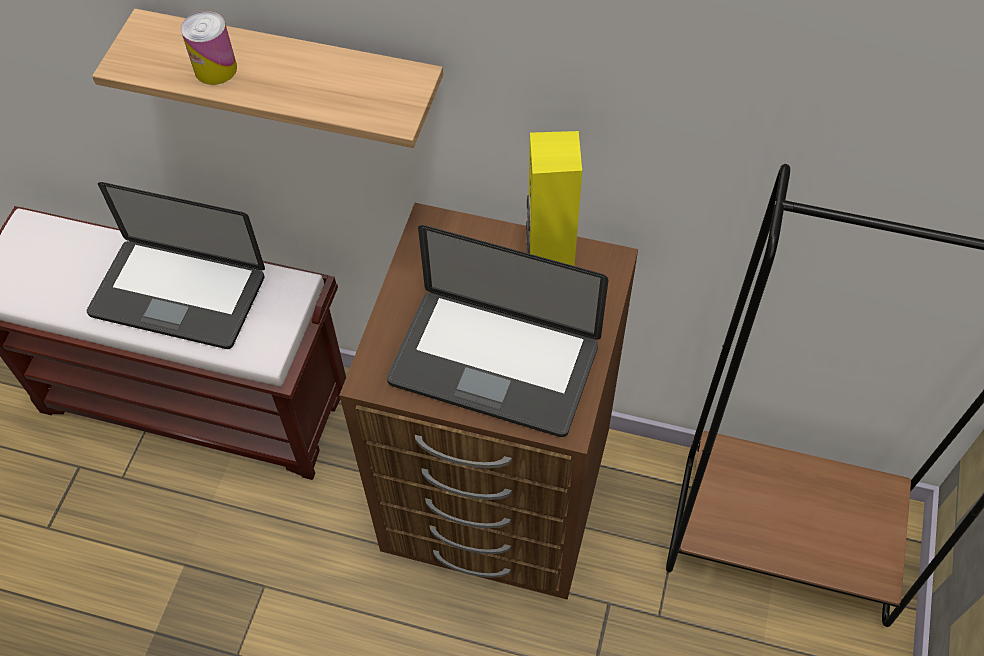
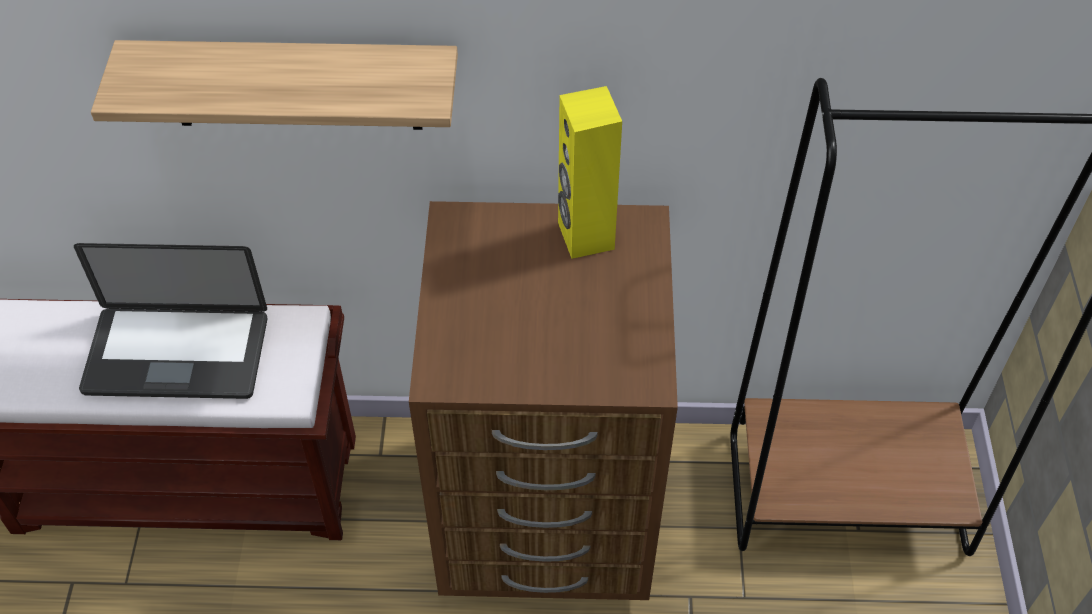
camera: 15 degrees left, 5 degrees down
can [181,11,237,85] -> none
laptop [387,225,608,437] -> none

